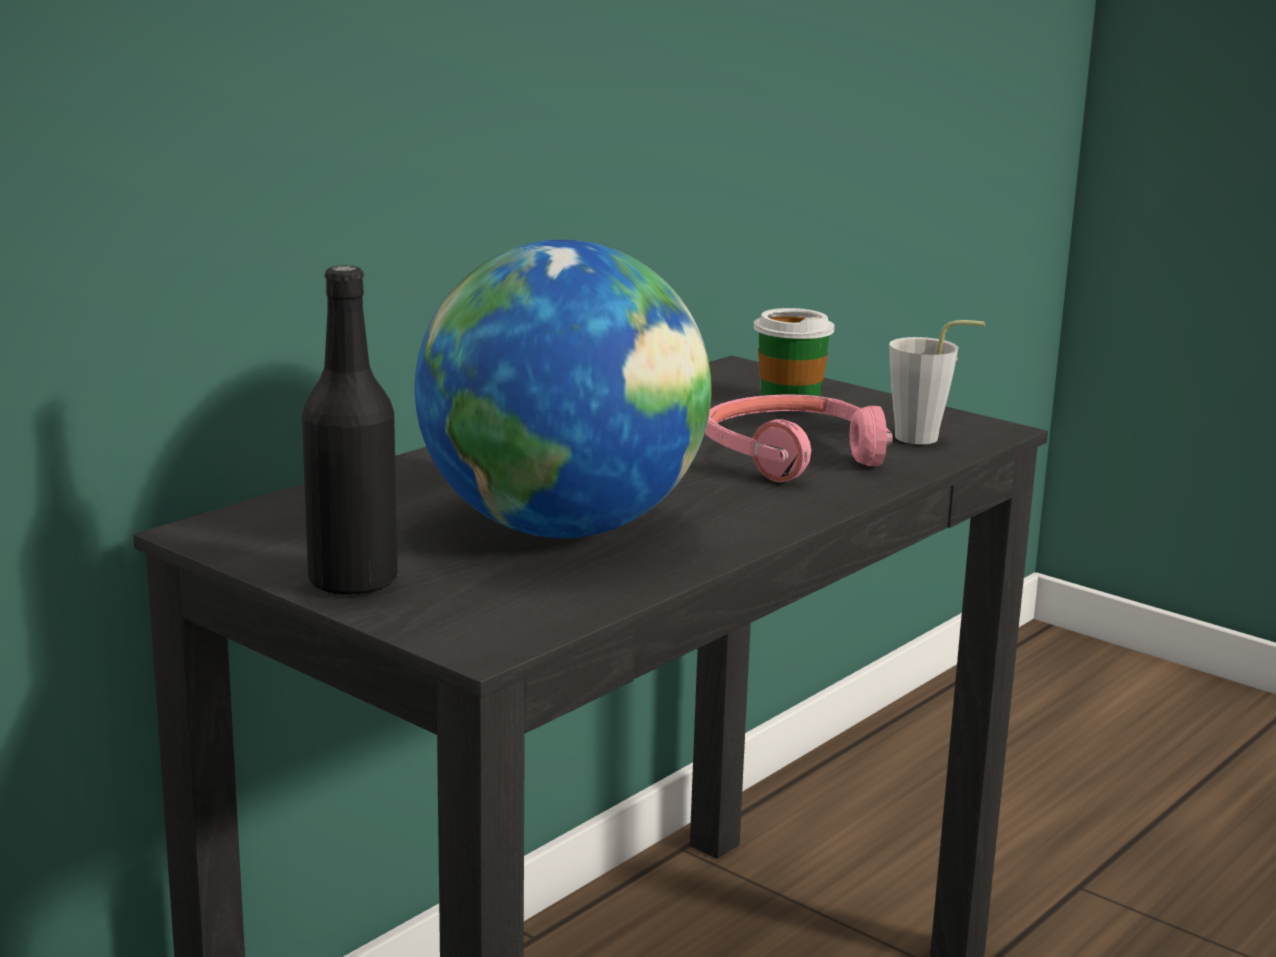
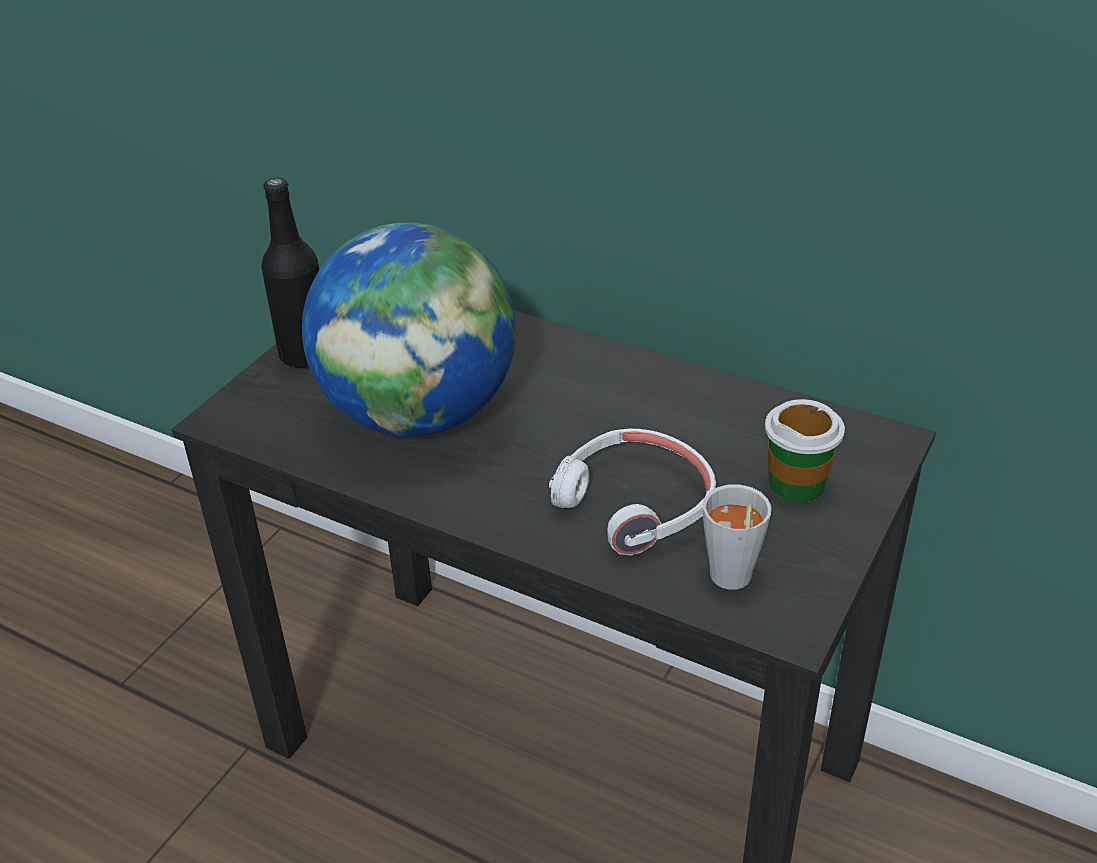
camera: 80 degrees right, 20 degrees up
pink headphones [705,395,893,483] -> white headphones [549,429,716,555]

